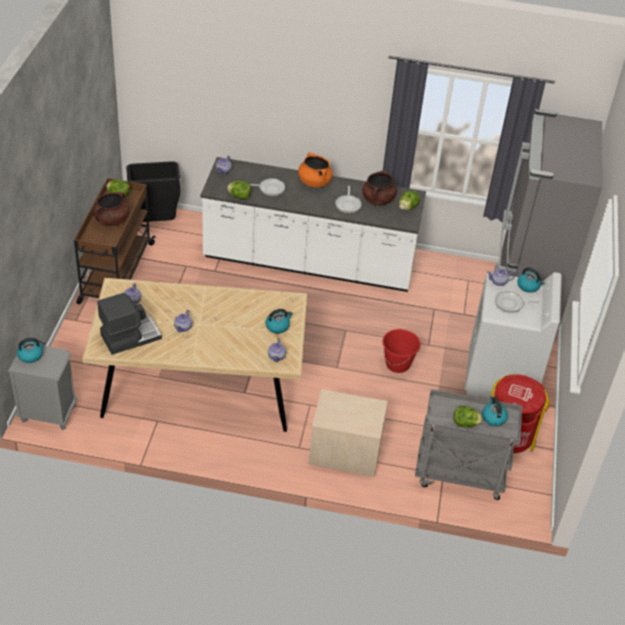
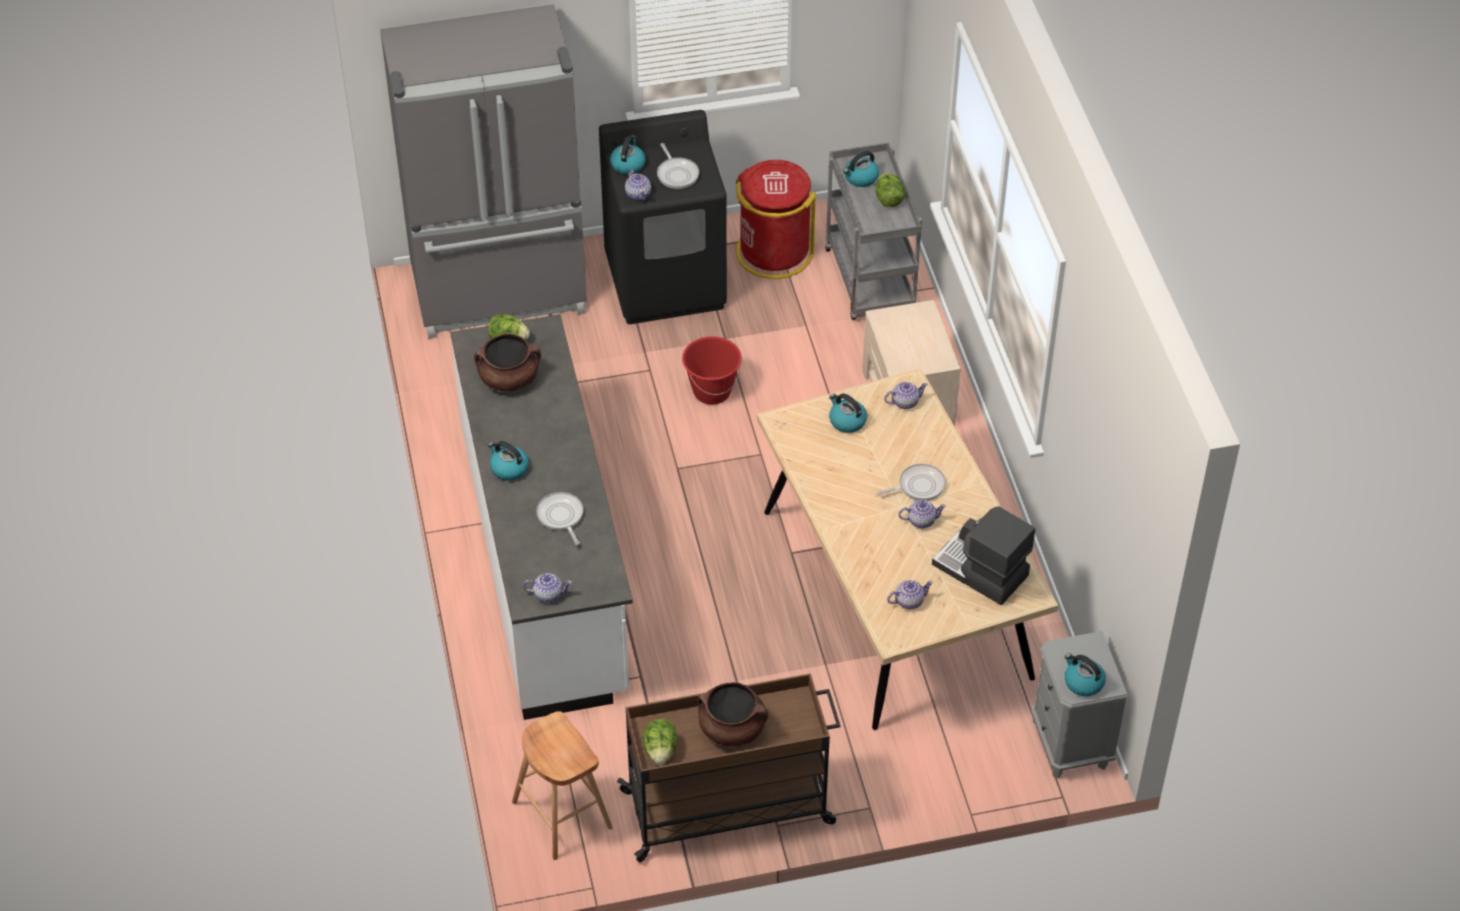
camera: 110 degrees left, 5 degrees up
black trash can [126,161,180,222] -> brown stool [512,711,613,860]
lettuce [227,181,251,199] -> none
orange cooking pot [298,152,333,188] -> kettle [488,441,529,481]
frying pan [335,186,362,213] -> frying pan moved to [878,464,946,501]
white washing machine [465,272,562,399] -> black washing machine [599,110,727,324]

